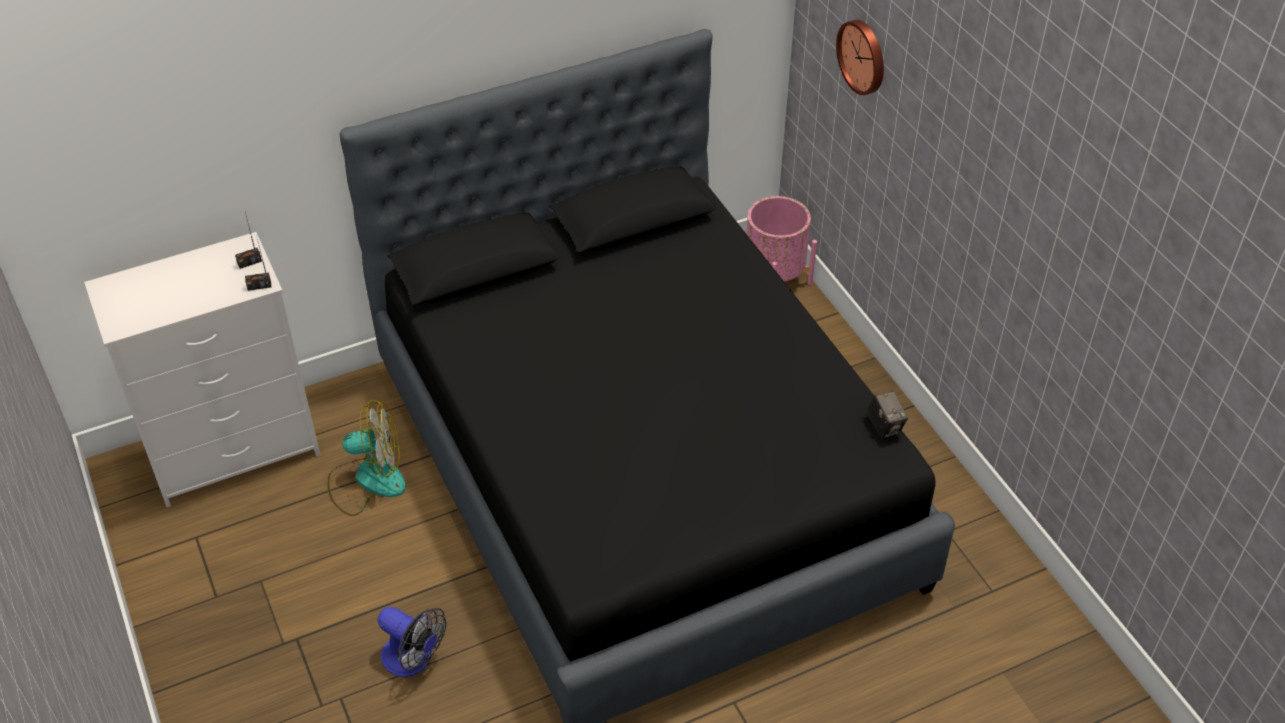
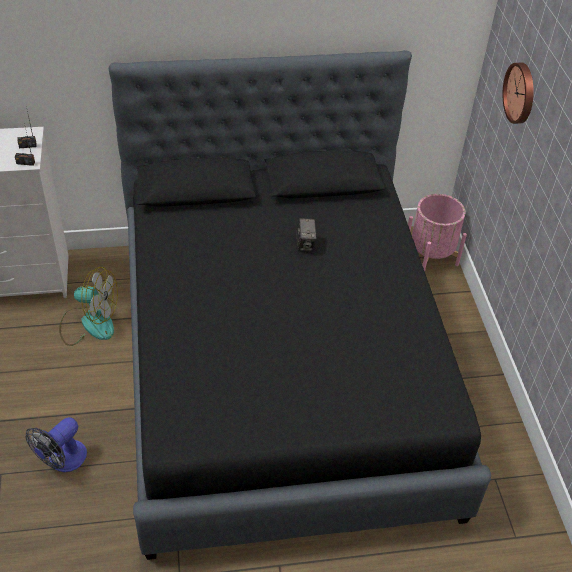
camera: 15 degrees right, 0 degrees up
fan [377,607,446,677] -> fan turned 75 degrees clockwise [25,417,87,472]
camera [867,390,908,438] -> camera moved to [296,219,317,251]

